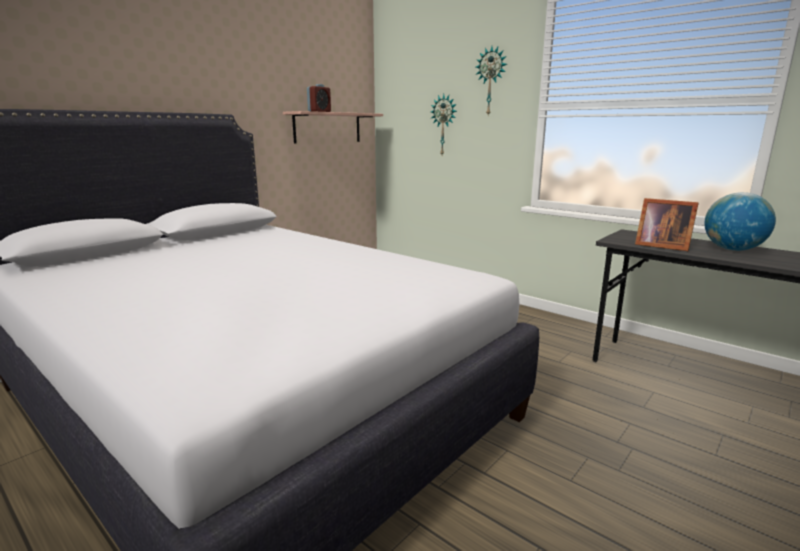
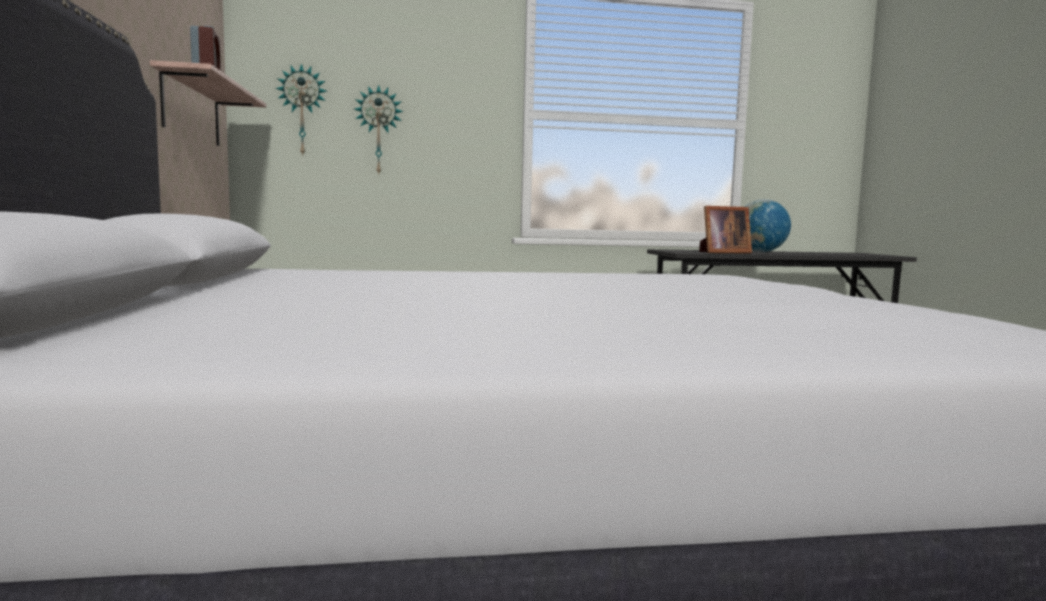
camera: 50 degrees left, 10 degrees down
wall clock [476,46,507,115] -> wall clock moved to [275,63,326,155]

